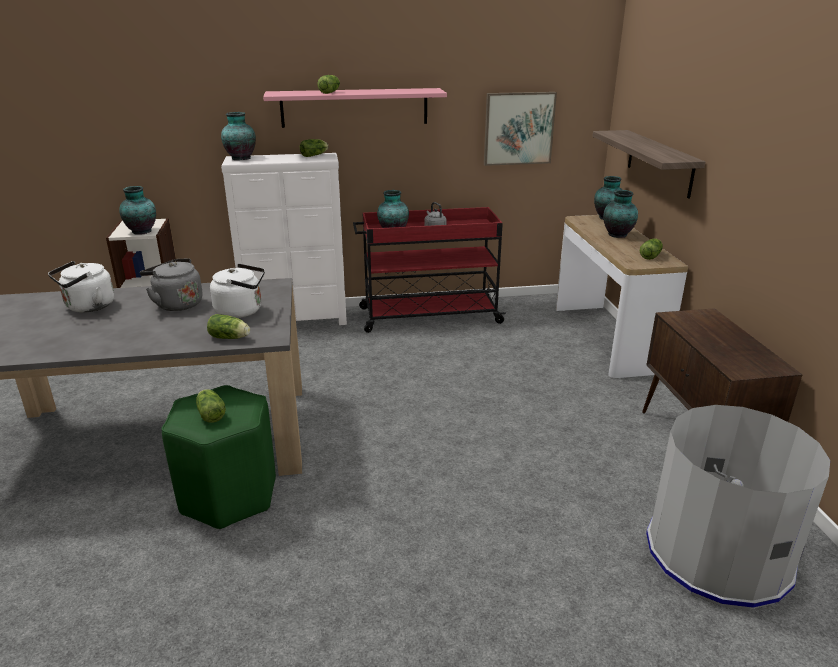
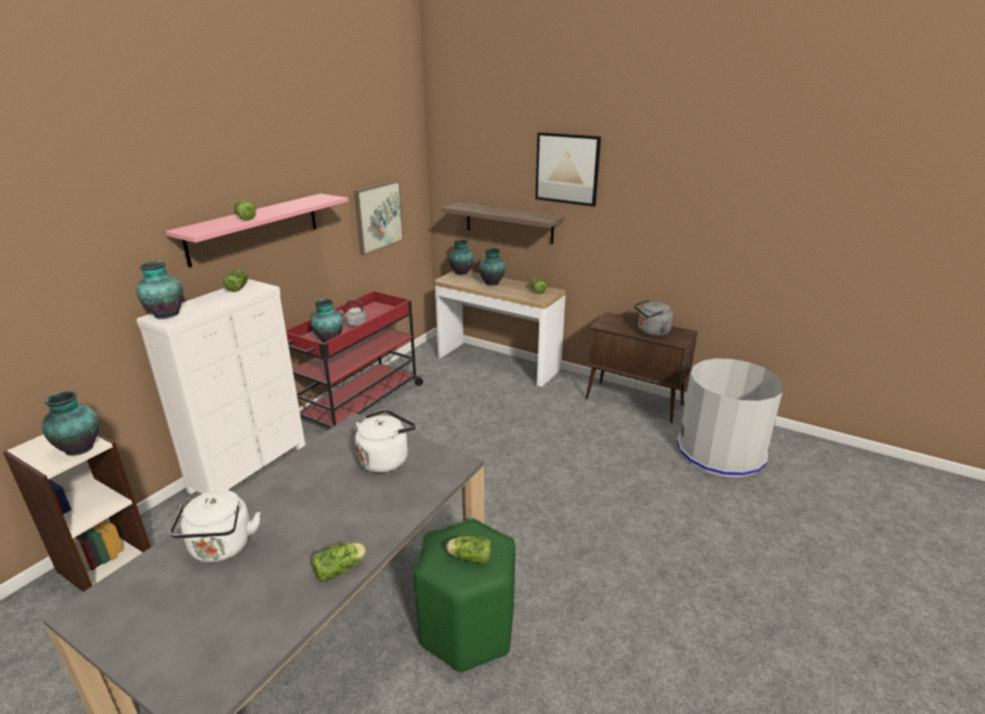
camera: 50 degrees left, 0 degrees up
grey kettle [140,259,203,311] -> grey kettle moved to [634,299,673,336]
lettuce [207,314,250,339] -> lettuce moved to [312,542,366,581]
none -> picture [535,132,601,207]

